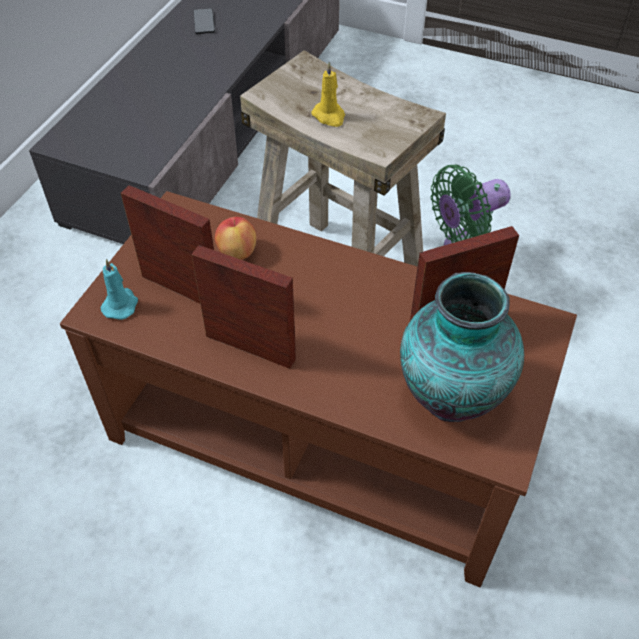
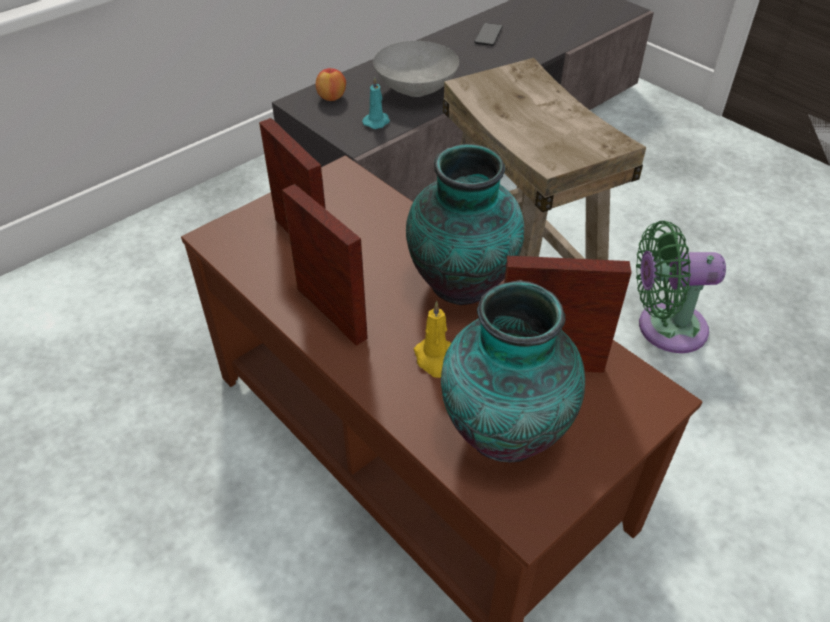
camera: 25 degrees right, 5 degrees down
turquoise candle [101,259,138,320] -> turquoise candle moved to [362,77,390,129]
apple [215,217,256,260] -> apple moved to [316,68,346,101]
yellow candle [312,62,345,127] -> yellow candle moved to [414,301,451,378]
none -> grey bowl [373,41,459,97]
none -> vase [406,144,524,305]

